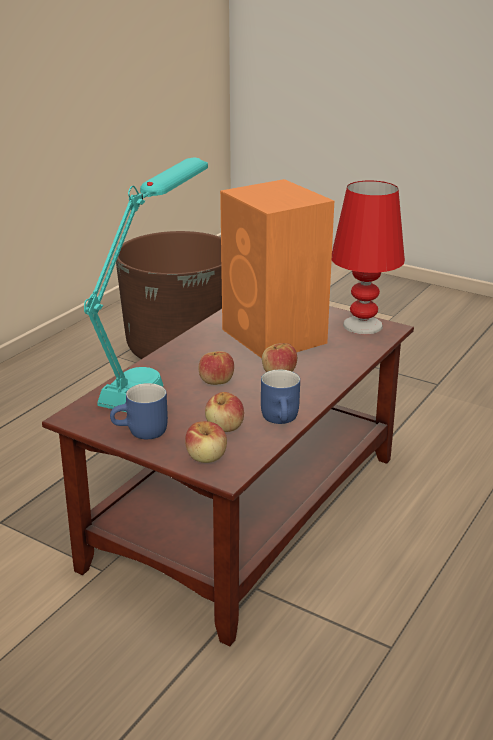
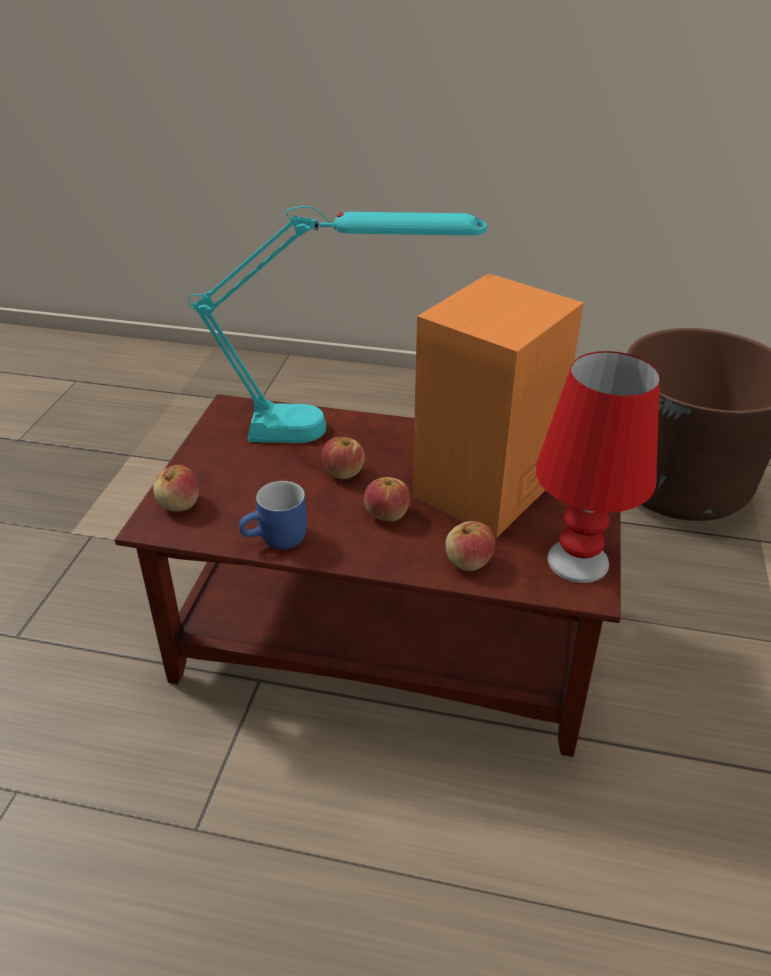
camera: 70 degrees right, 10 degrees up
blue mug [110,383,168,439] -> none
apple [205,392,244,432] -> apple moved to [445,521,495,571]

